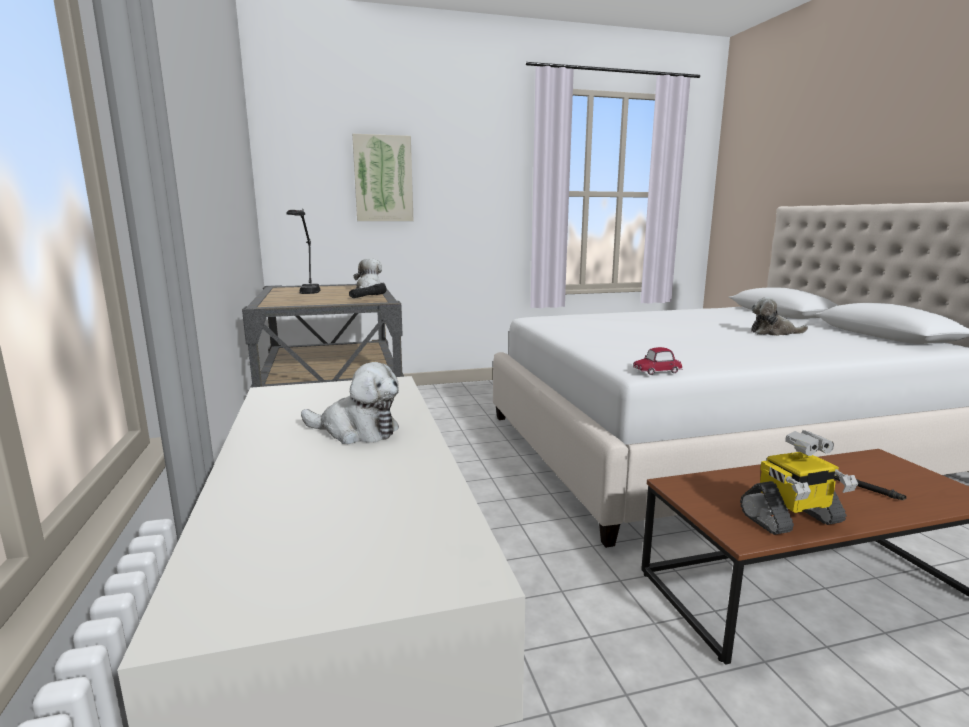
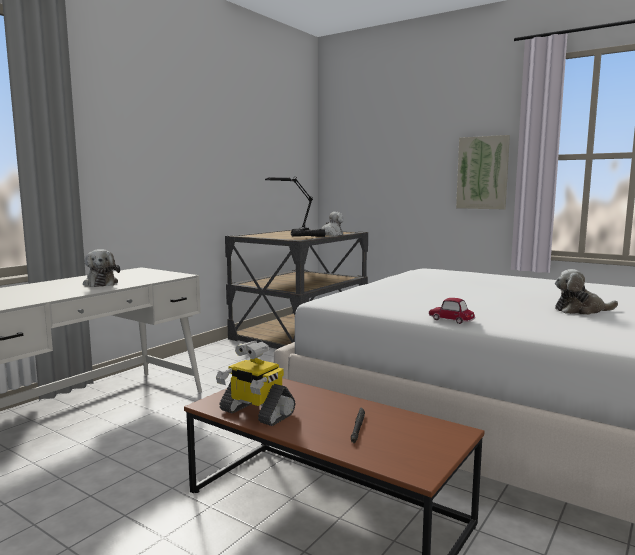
camera: 50 degrees right, 5 degrees down
picture [352,134,413,221] -> picture moved to [456,135,510,209]
toy car [633,347,682,375] -> toy car moved to [429,298,475,324]
plush toy [751,297,808,336] -> plush toy turned 60 degrees counterclockwise [555,269,618,315]

